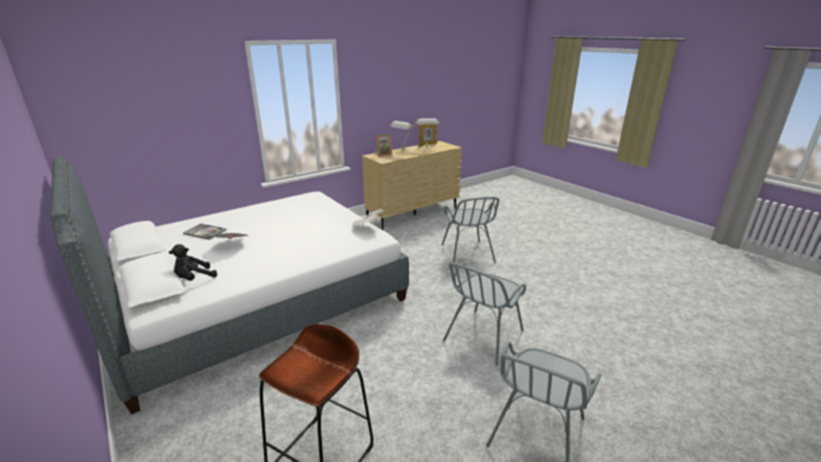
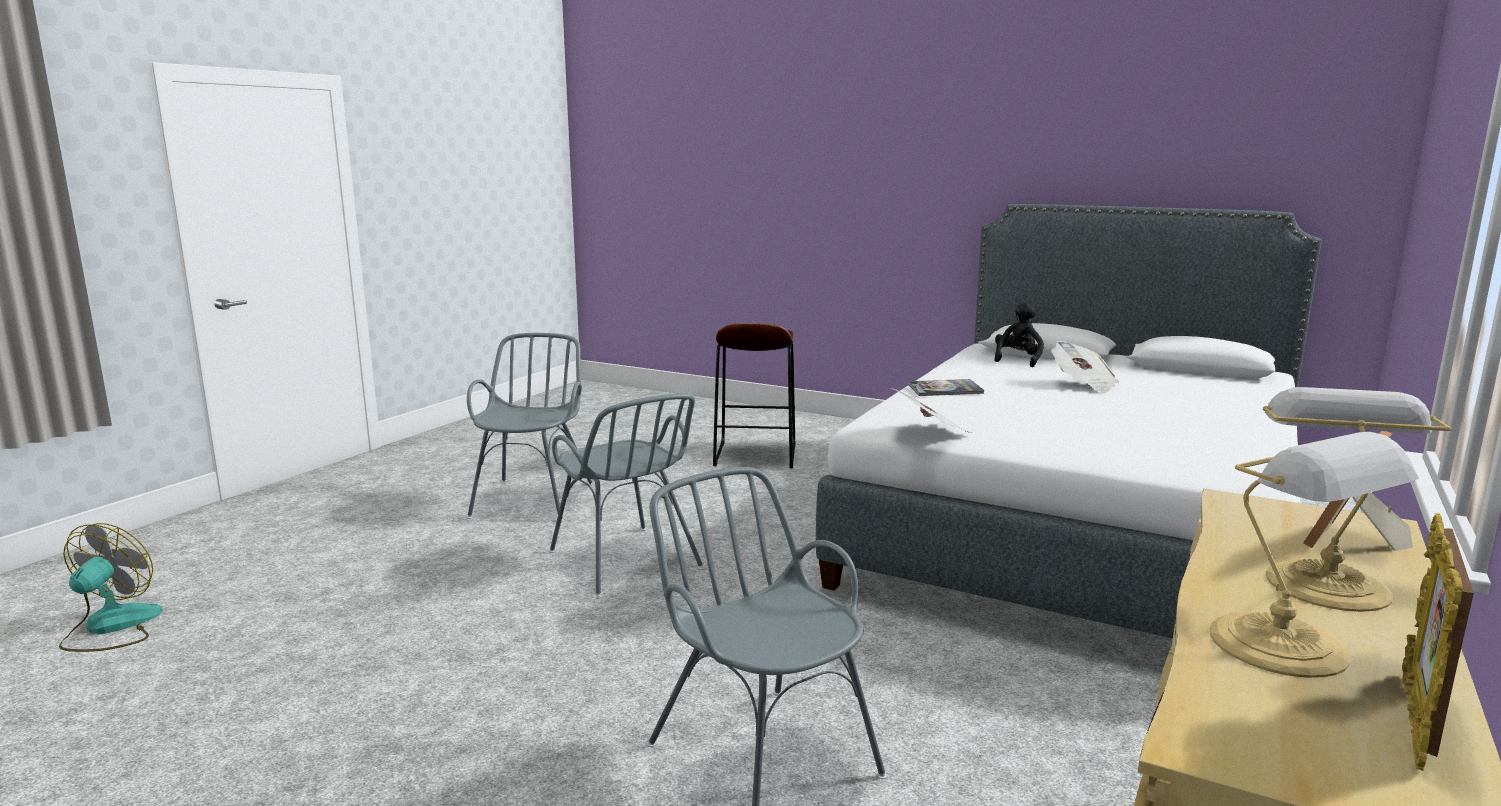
camera: 155 degrees right, 10 degrees down
book [183,224,227,240] -> book moved to [908,379,985,396]
grey chair [442,262,526,368] -> grey chair turned 135 degrees clockwise [549,393,705,598]
none -> fan [59,523,163,652]

